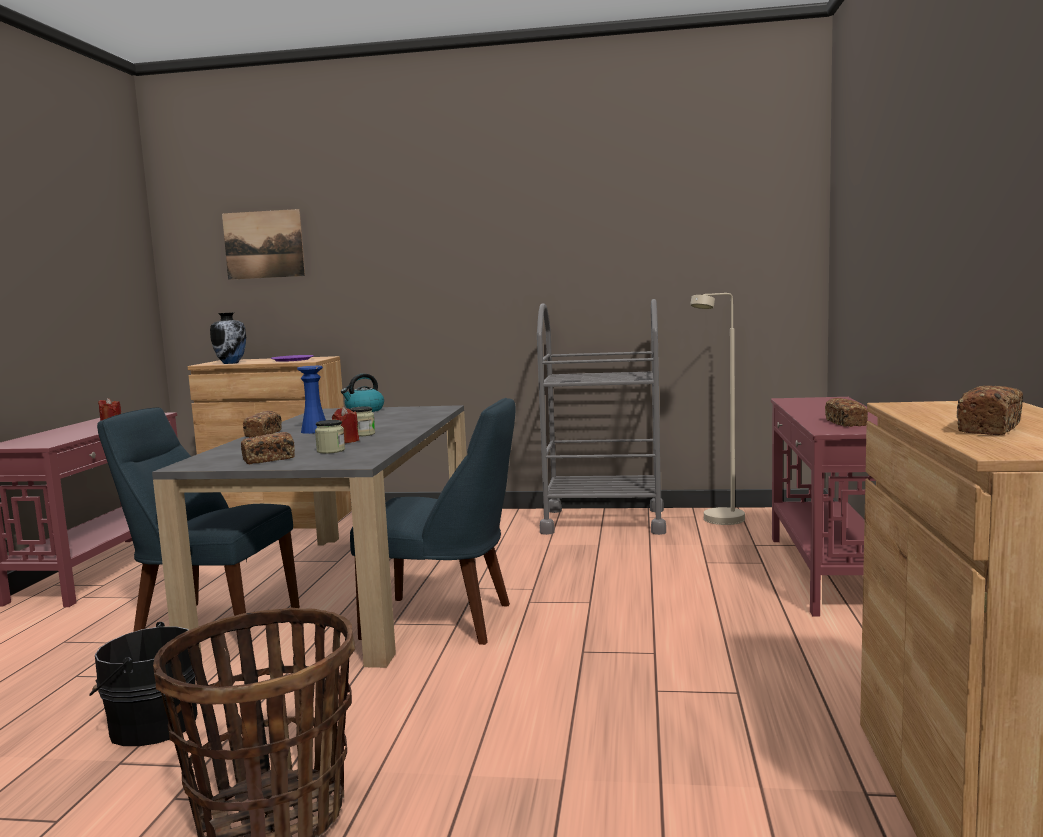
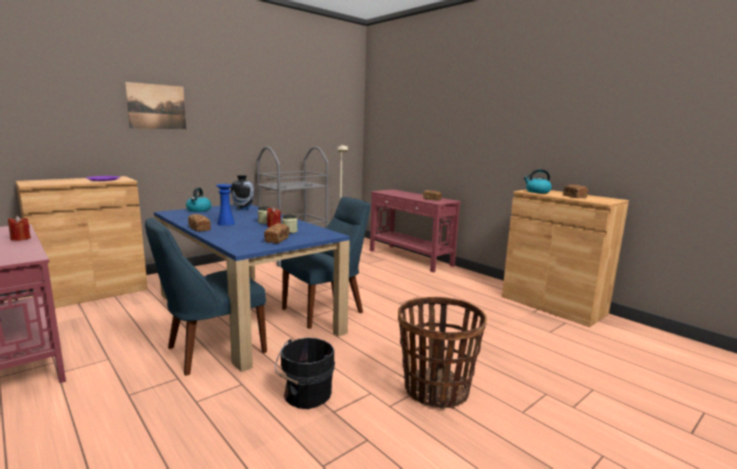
camera: 50 degrees left, 5 degrees up
grey dining table [152,405,467,668] -> blue dining table [154,204,350,372]
vase [210,313,246,364] -> vase moved to [231,175,254,210]
picture [222,209,305,280] -> picture moved to [125,82,186,130]
none -> kettle [524,169,552,193]

